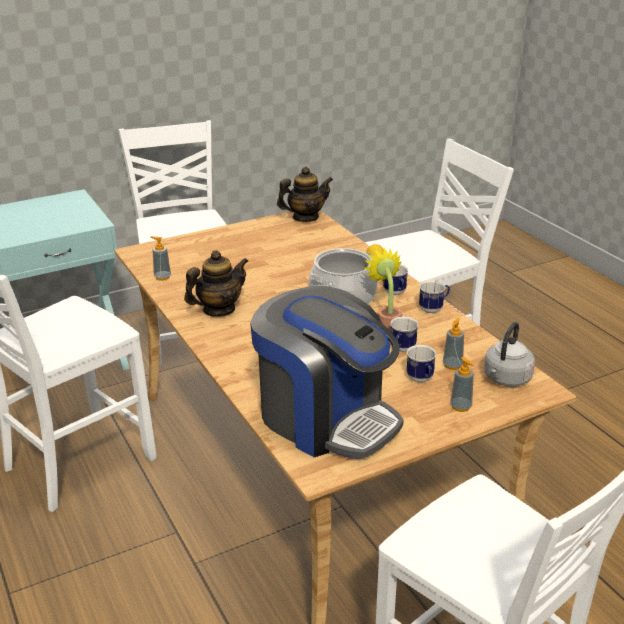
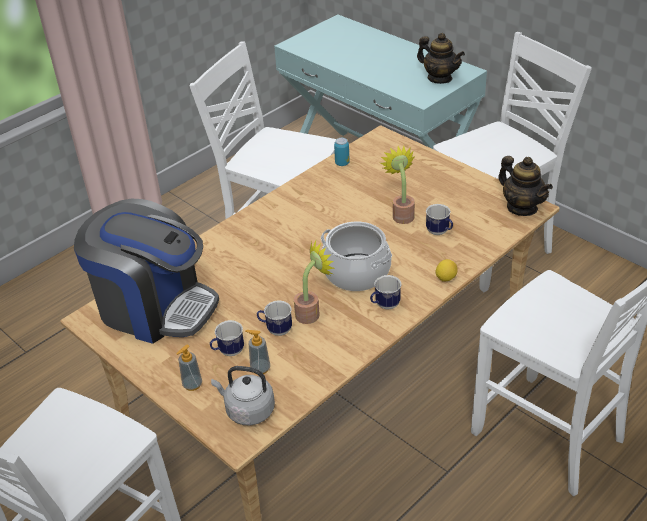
camera: 75 degrees right, 10 degrees up
soap dispenser [150,236,171,281] -> can [334,138,350,166]
teapot [184,250,248,317] -> teapot moved to [417,33,465,84]
coffee machine [250,286,404,459] -> coffee machine turned 90 degrees counterclockwise [74,199,219,344]
mug [419,281,450,313] -> mug moved to [426,204,453,235]
none -> potted plant [380,145,415,224]

